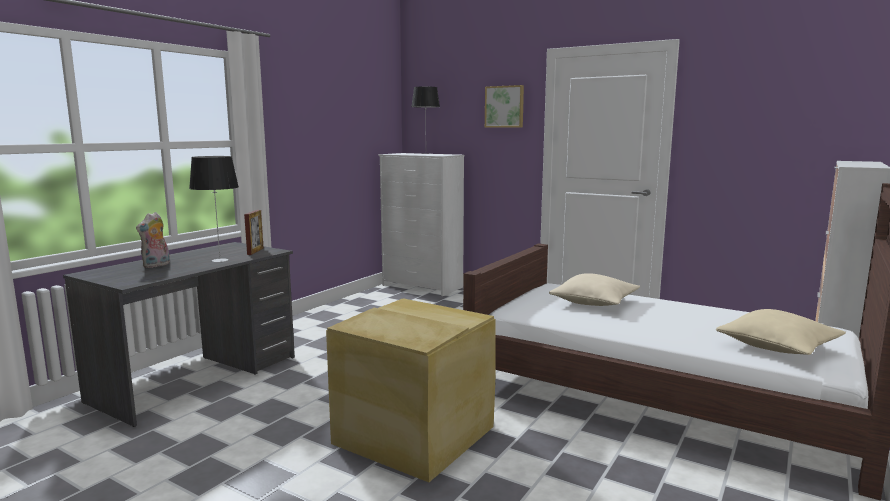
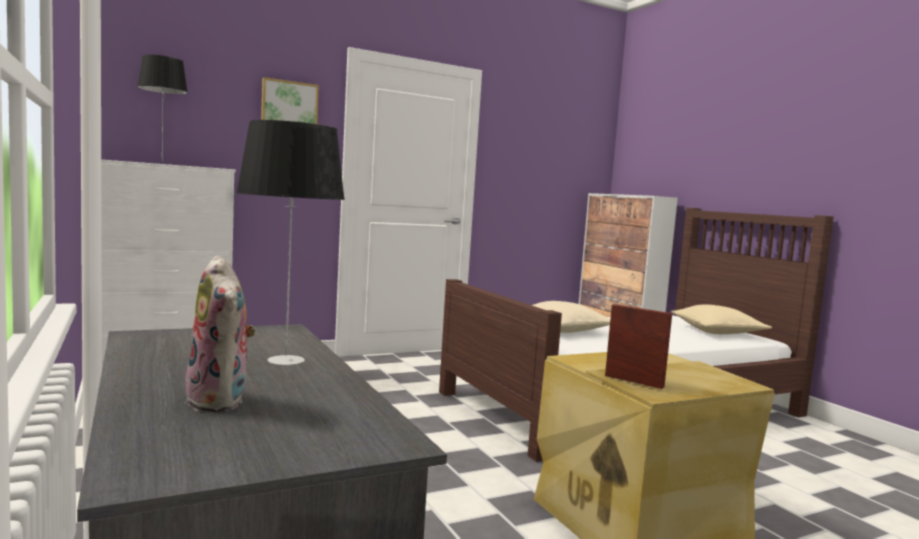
camera: 60 degrees left, 5 degrees down
picture frame [244,210,264,255] -> picture frame moved to [605,304,672,389]

